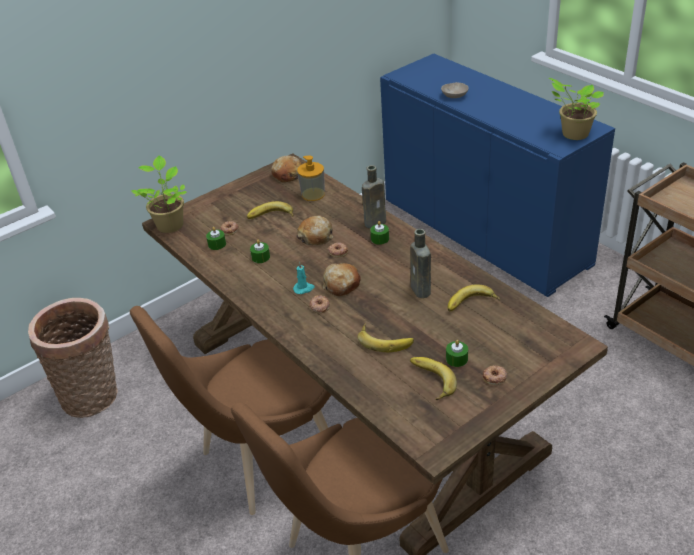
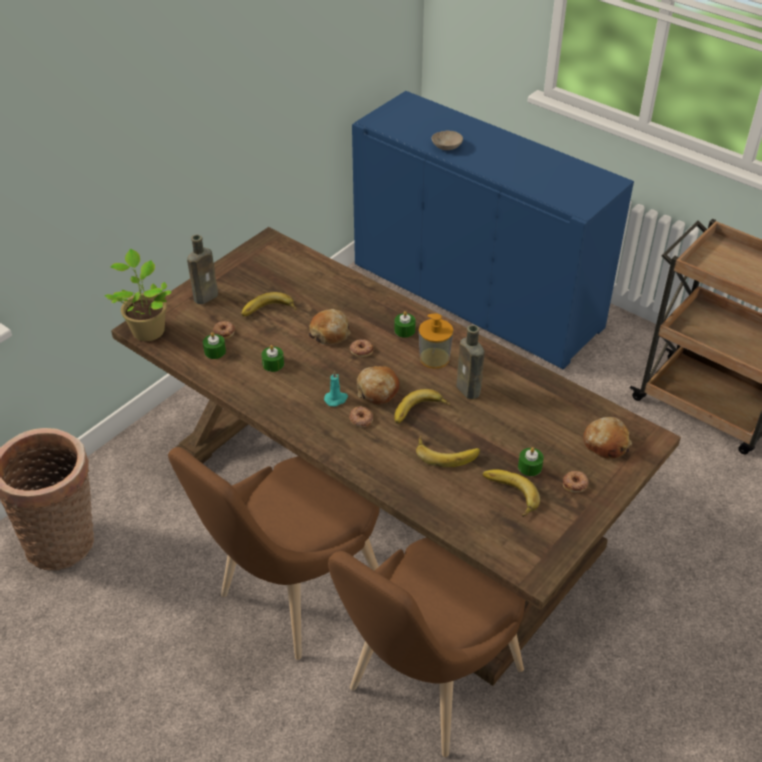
camera: 15 degrees left, 5 degrees up
bread [271,156,302,182] -> bread moved to [583,417,632,459]
soap dispenser [297,156,325,201] -> soap dispenser moved to [419,314,453,368]
brown bottle [362,165,386,228] -> brown bottle moved to [187,235,218,304]
banana [448,284,500,311] -> banana moved to [394,389,450,424]
potted plant [549,78,604,140] -> none

